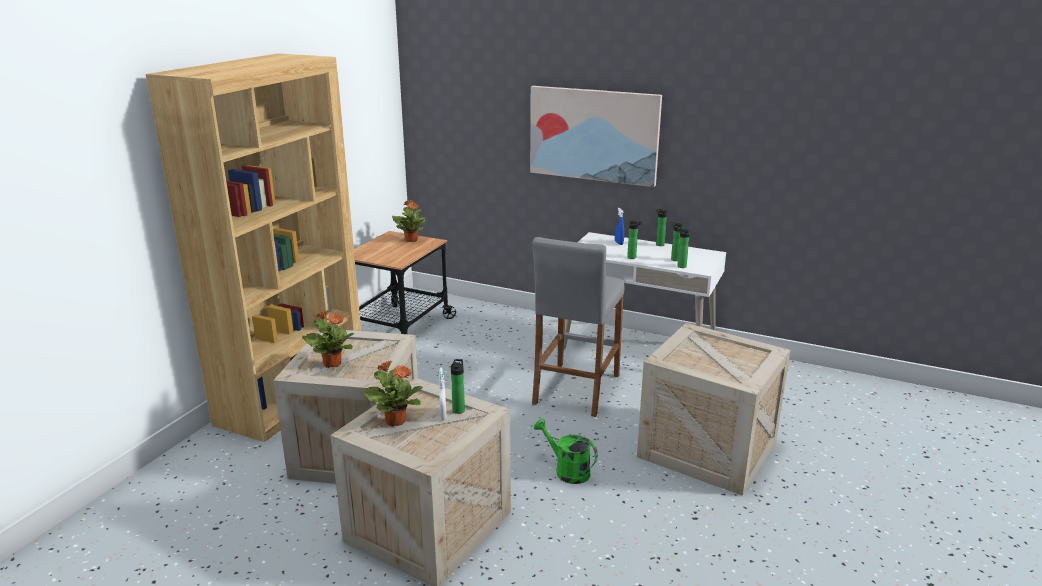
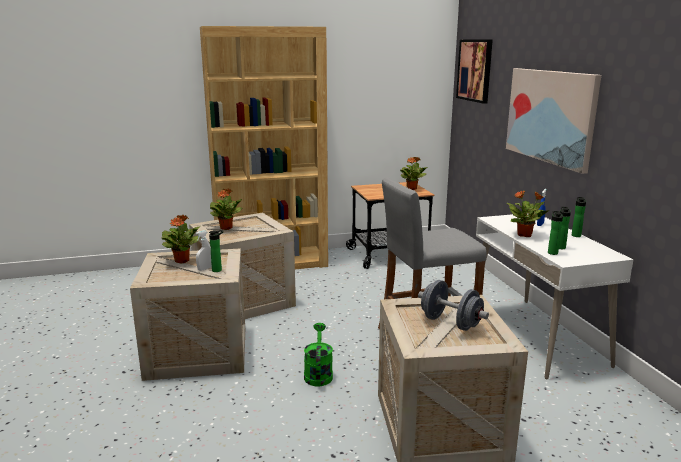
camera: 50 degrees right, 5 degrees down
bottle [627,221,642,259] -> potted plant [507,191,548,237]
none -> grey dumbbell [418,280,489,331]
none -> picture [456,39,493,104]

